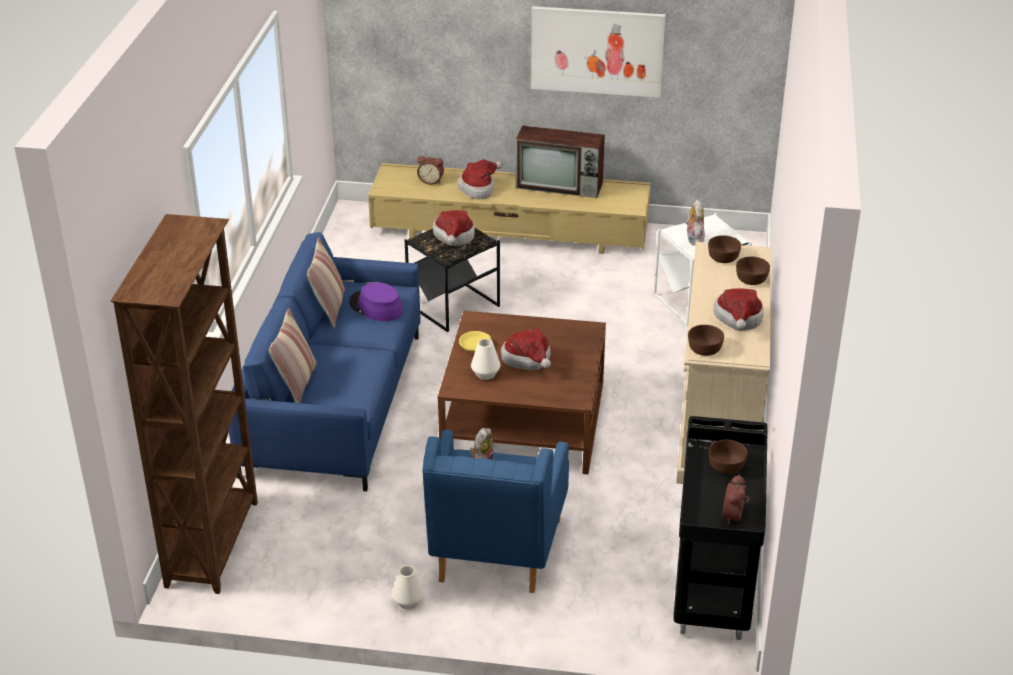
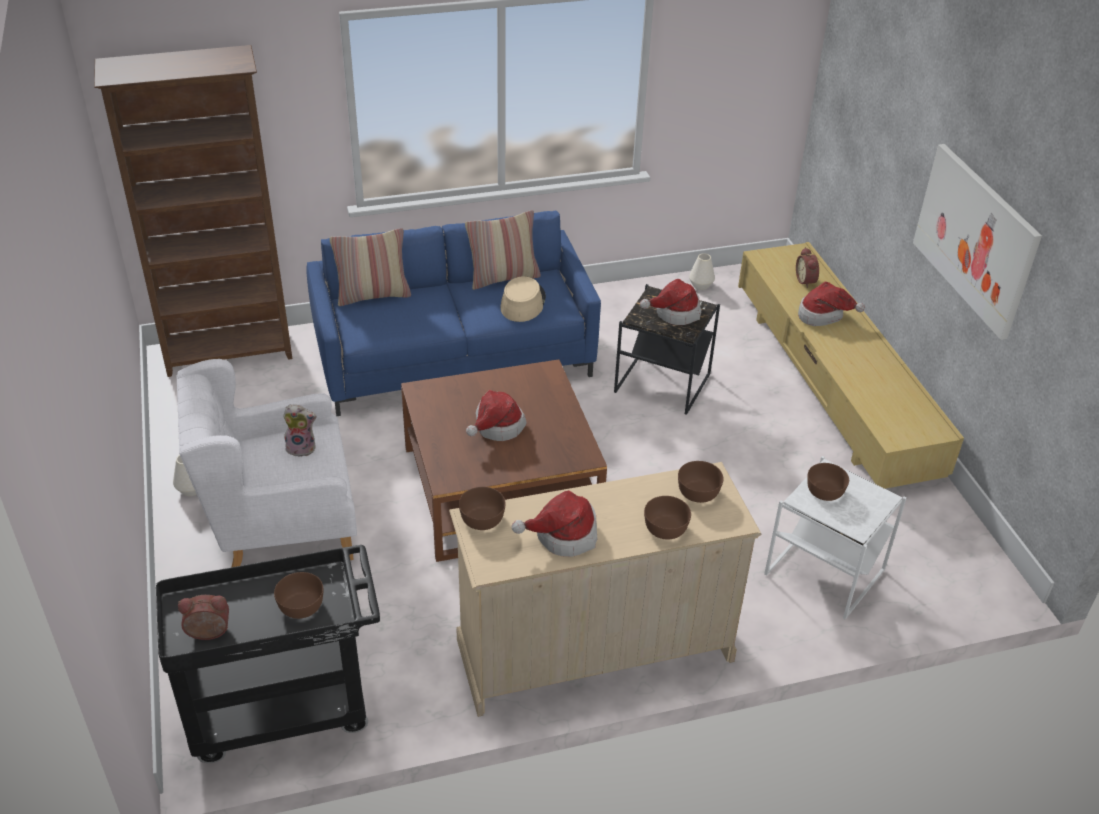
camera: 65 degrees right, 5 degrees up
purple hat [349,282,403,321] -> beige hat [500,276,546,322]
blue armchair [422,430,569,593] -> white armchair [177,359,357,567]
yellow bowl [459,331,492,353] -> none
white vase [471,339,500,380] -> white vase moved to [689,253,715,290]
television [516,126,605,198] -> none
plush toy [685,200,705,246] -> brown bowl [807,463,849,501]

